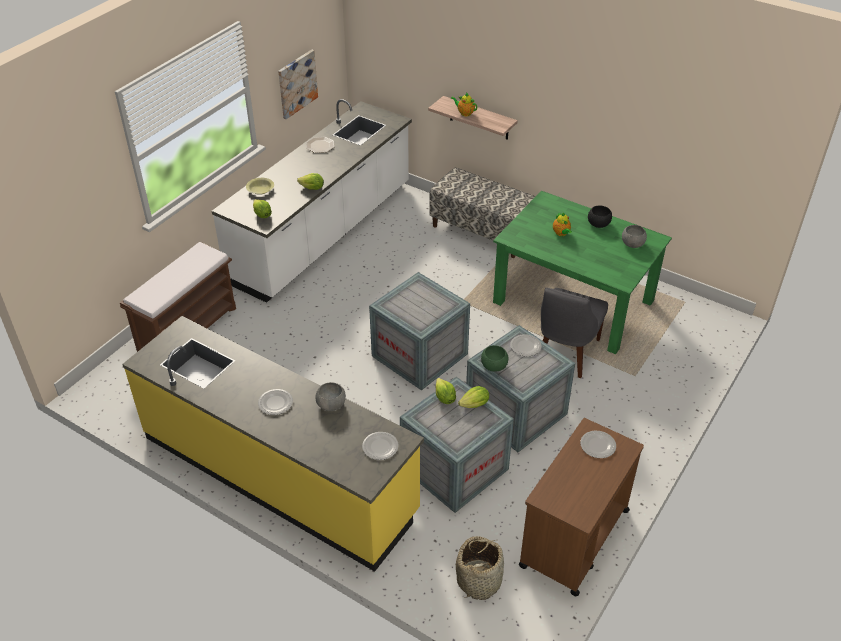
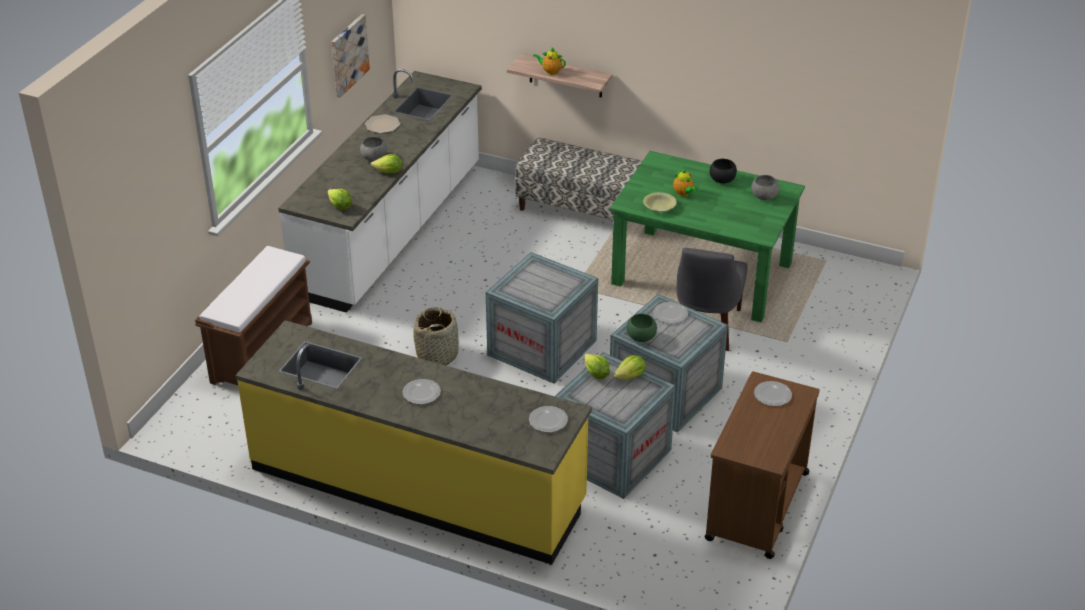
camera: 10 degrees left, 5 degrees down
yellow bowl [246,178,274,195] -> yellow bowl moved to [643,192,677,212]
grey bowl [315,382,346,411] -> grey bowl moved to [360,137,387,161]
basket [456,536,504,600] -> basket moved to [413,307,459,366]

